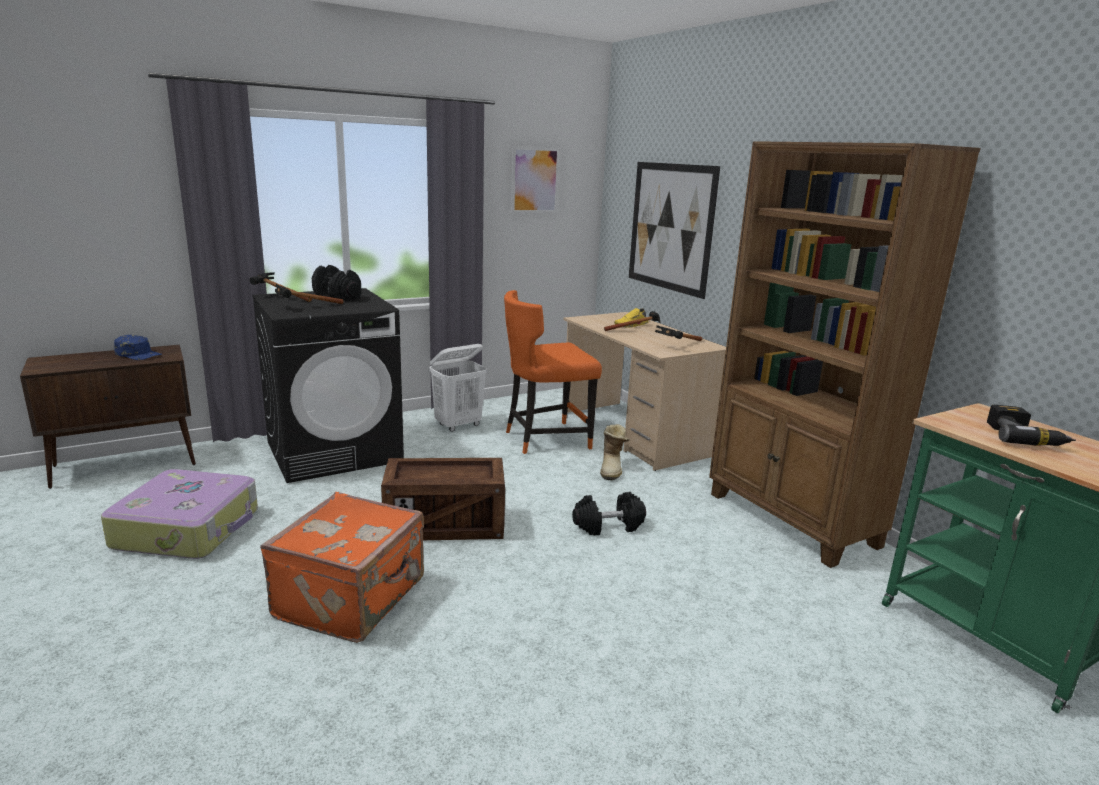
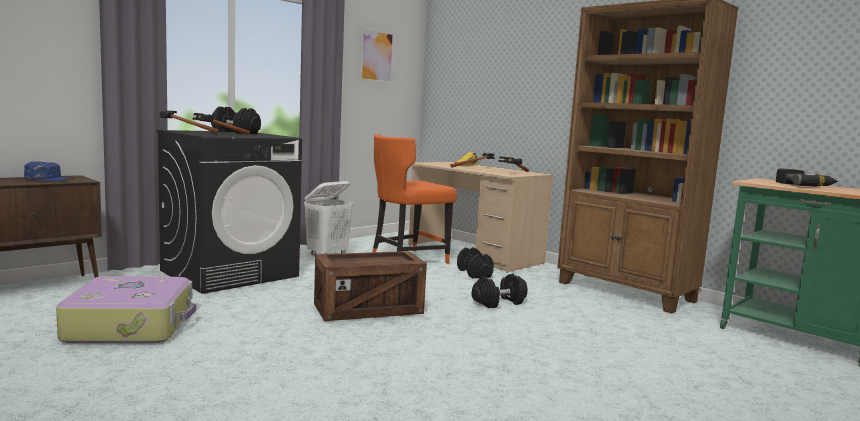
camera: 15 degrees left, 10 degrees down
orange suitcase [260,492,424,643] -> none
boot [600,424,630,480] -> black dumbbell [457,247,494,278]
picture [629,162,720,299] -> none

